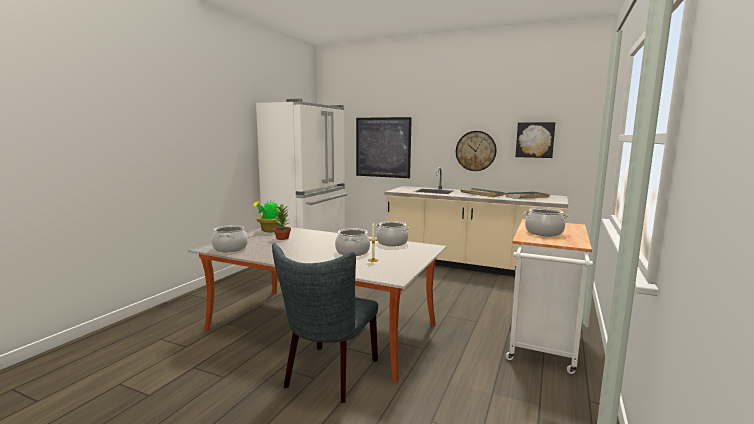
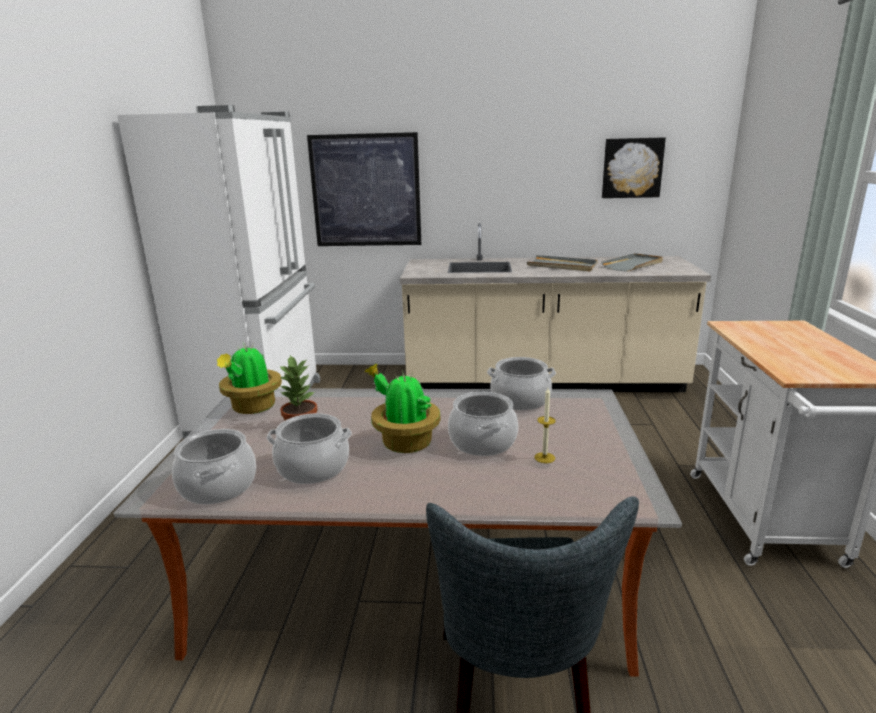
camera: 20 degrees left, 10 degrees up
wall clock [456,131,497,171] -> none
cooking pot [524,208,569,236] -> cooking pot moved to [267,413,352,484]
none -> potted plant [365,363,441,453]

